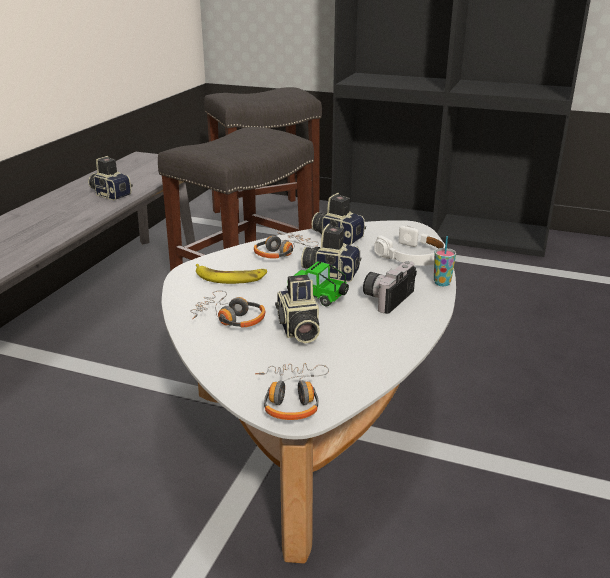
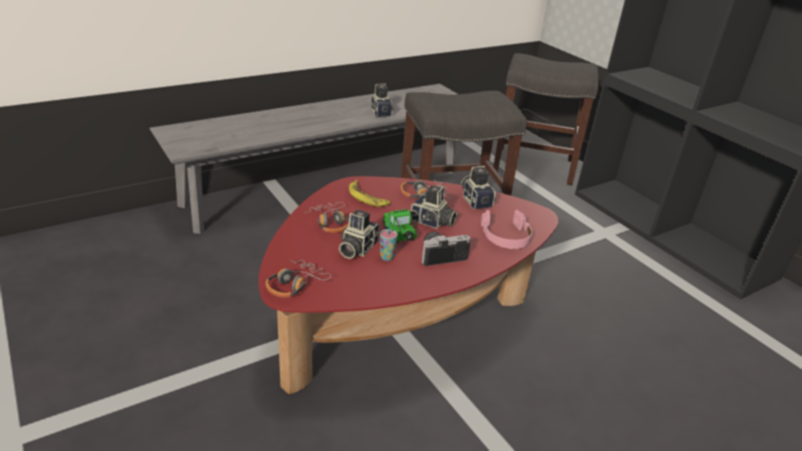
camera: 35 degrees right, 5 degrees up
white coffee table [162,220,456,564] -> red coffee table [259,176,558,394]
camera [301,224,361,282] -> camera turned 150 degrees clockwise [410,185,457,229]
white headphones [374,226,445,266] -> pink headphones [481,210,533,249]
cup [434,236,456,286] -> cup moved to [380,221,398,261]

